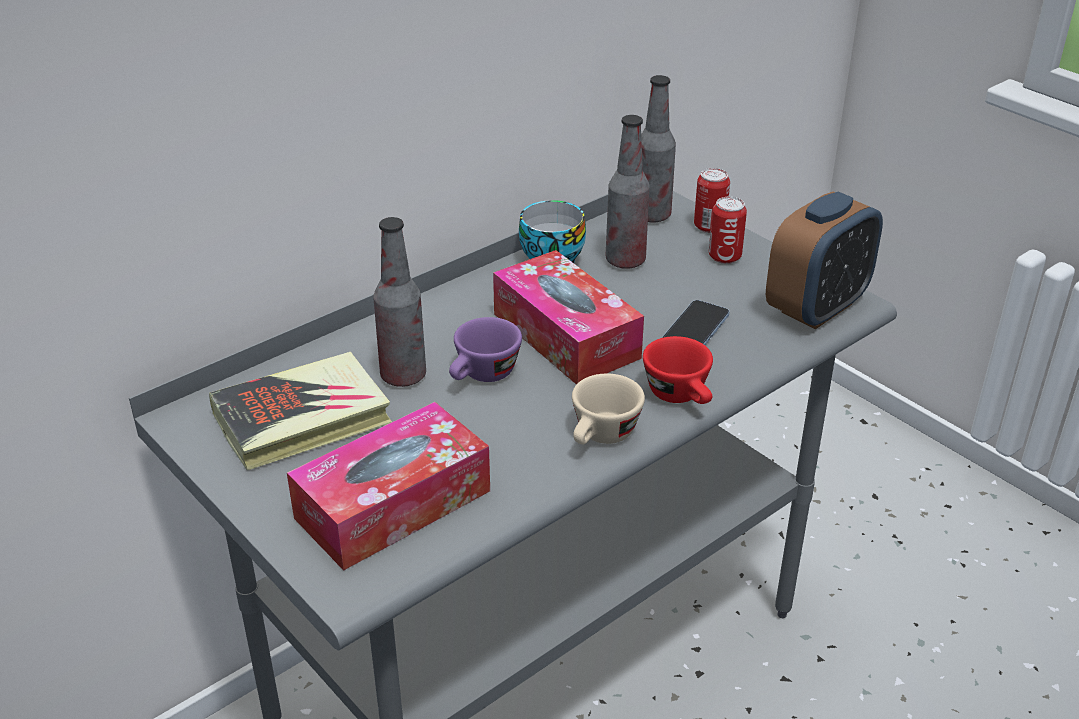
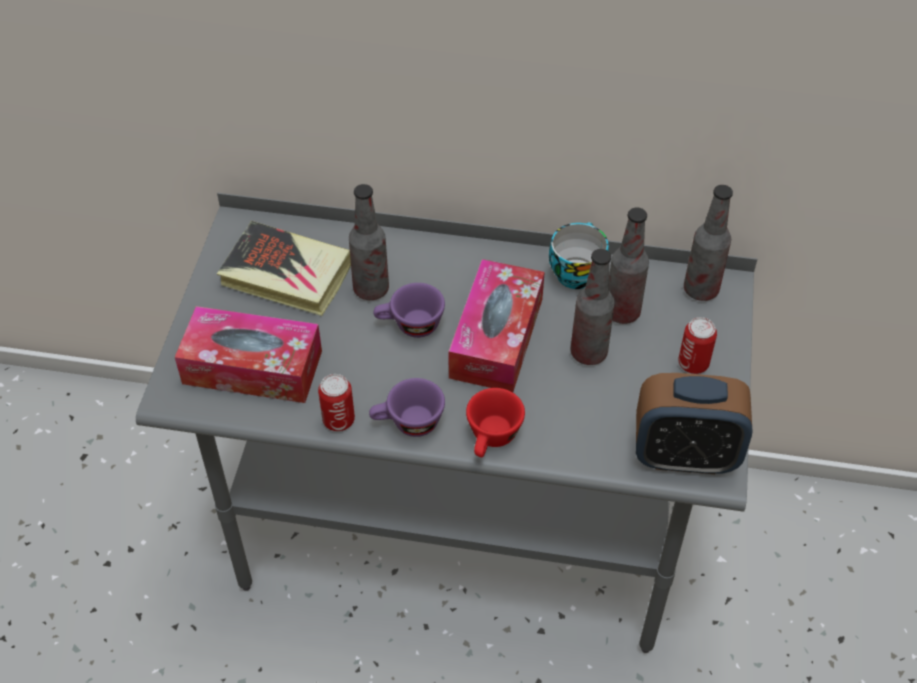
camera: 50 degrees right, 15 degrees up
beige cup [572,374,645,445] -> purple cup [369,378,445,437]
phone [662,300,729,345] -> none
can [694,168,730,233] -> can moved to [318,374,355,431]
none -> bottle [571,249,615,365]

